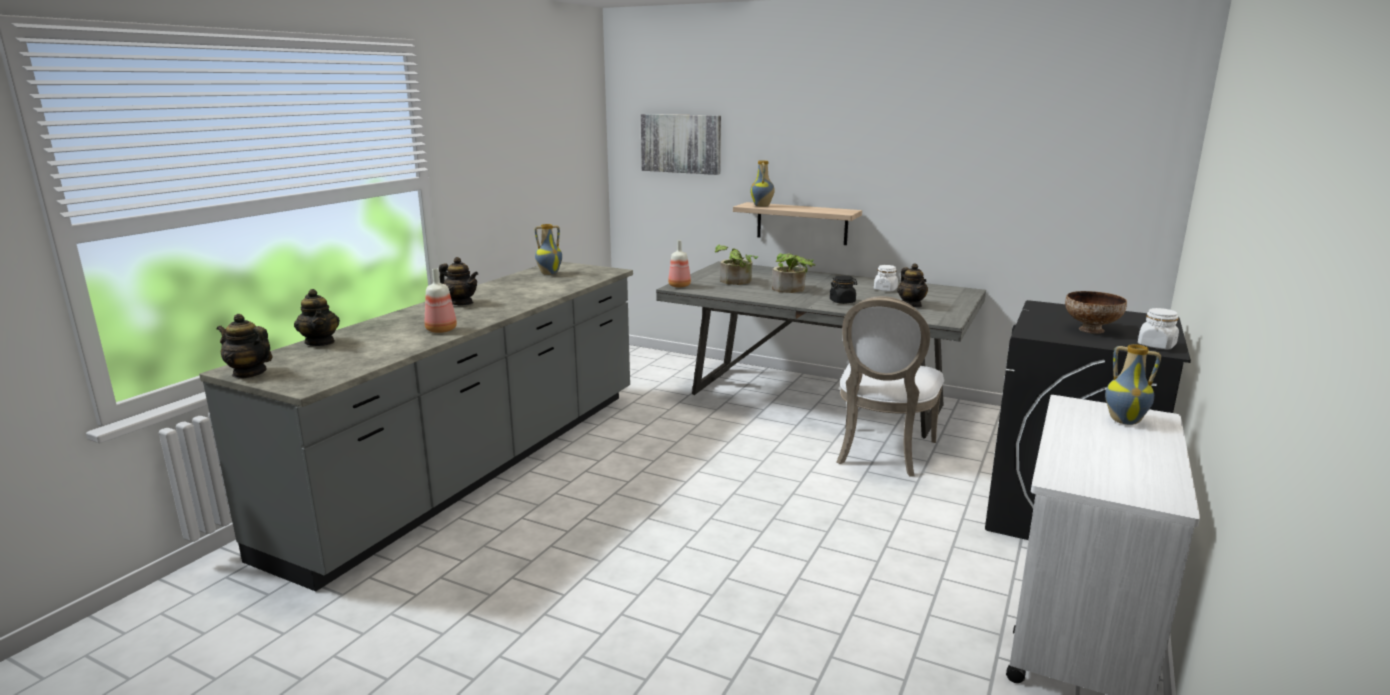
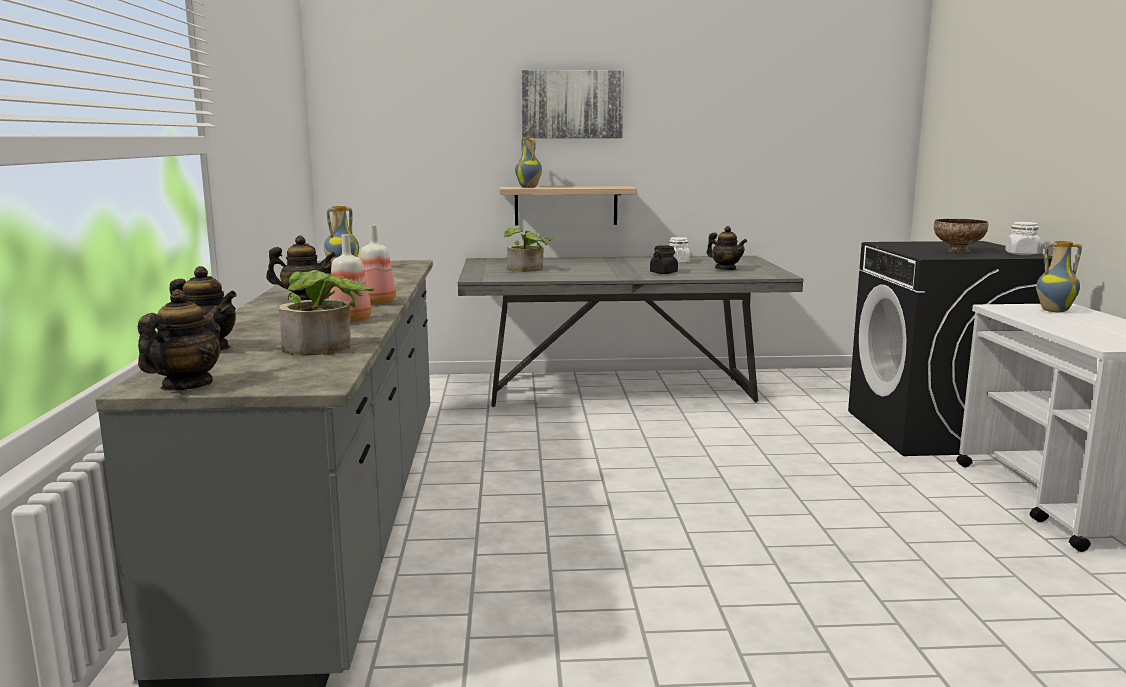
camera: 30 degrees left, 5 degrees down
teapot [217,314,272,379] -> teapot turned 120 degrees clockwise [138,289,221,391]
picture [640,114,721,175] -> picture moved to [521,70,624,138]
bottle [668,240,691,288] -> bottle moved to [360,225,396,305]
potted plant [772,253,815,293] -> potted plant moved to [279,270,374,356]
white chair [836,296,944,477] -> none

